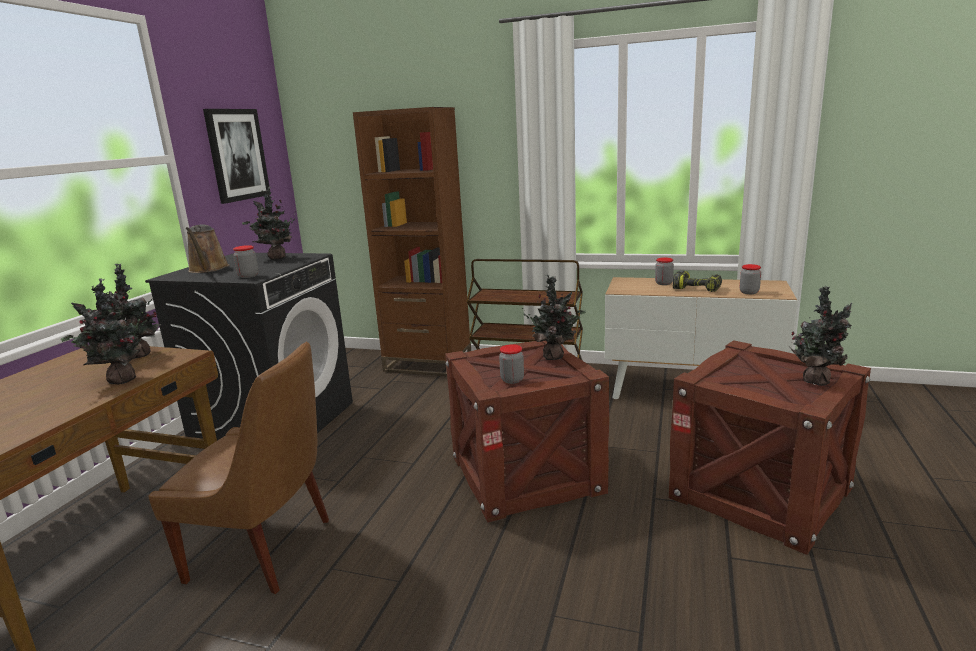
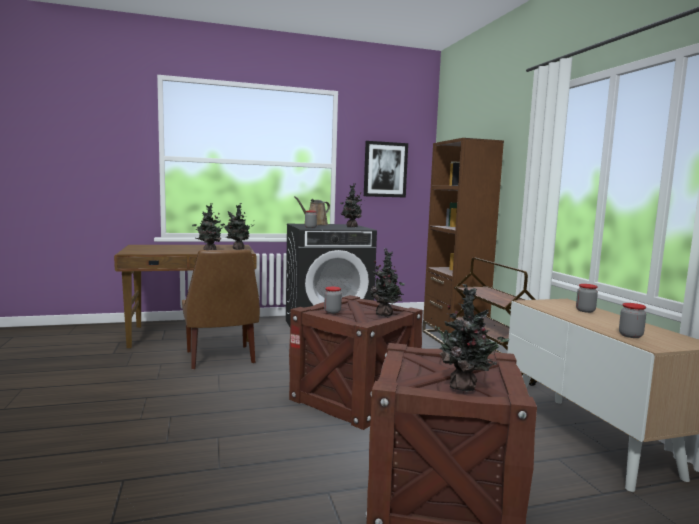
camera: 55 degrees right, 10 degrees down
power drill [673,271,722,292] -> none

